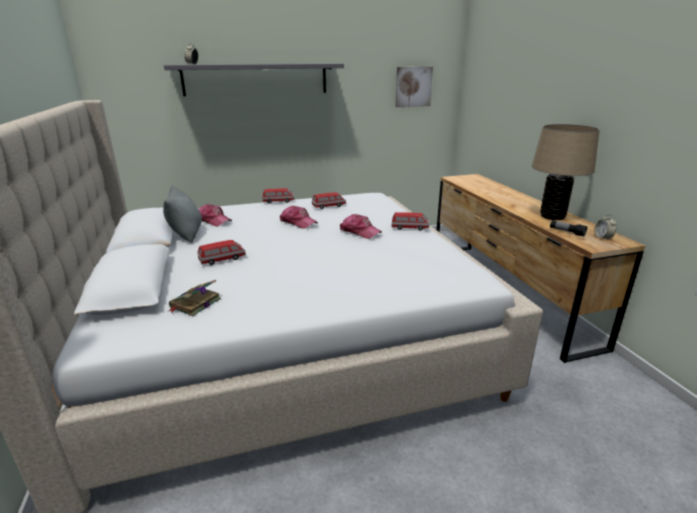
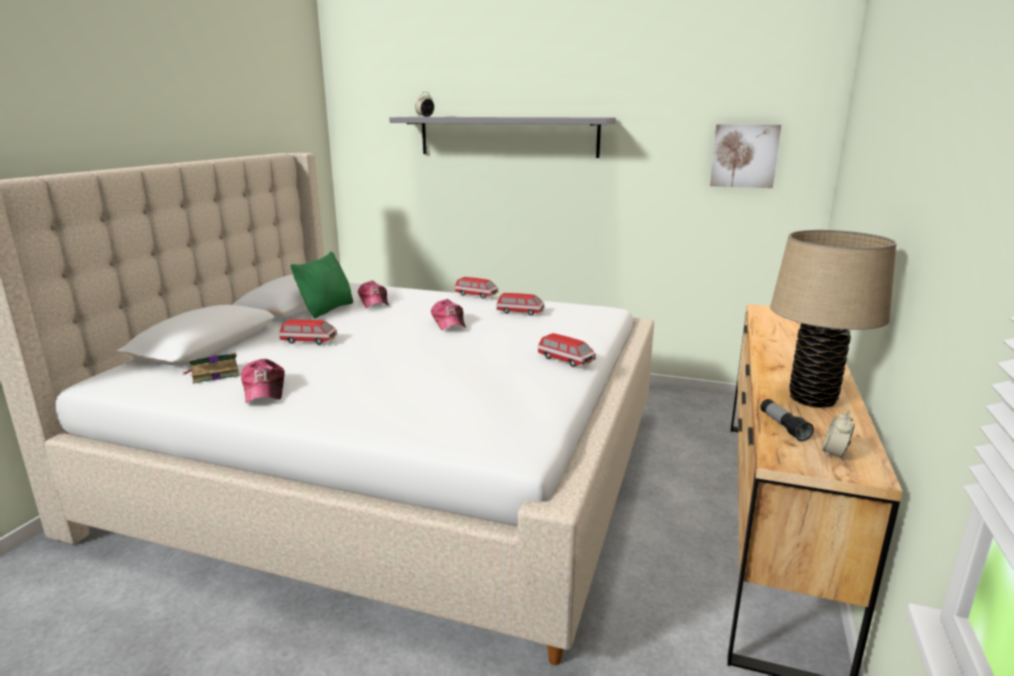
camera: 35 degrees right, 5 degrees down
grey pillow [163,185,202,243] -> green pillow [291,251,353,319]
cap [340,214,382,239] -> cap moved to [241,359,285,404]

